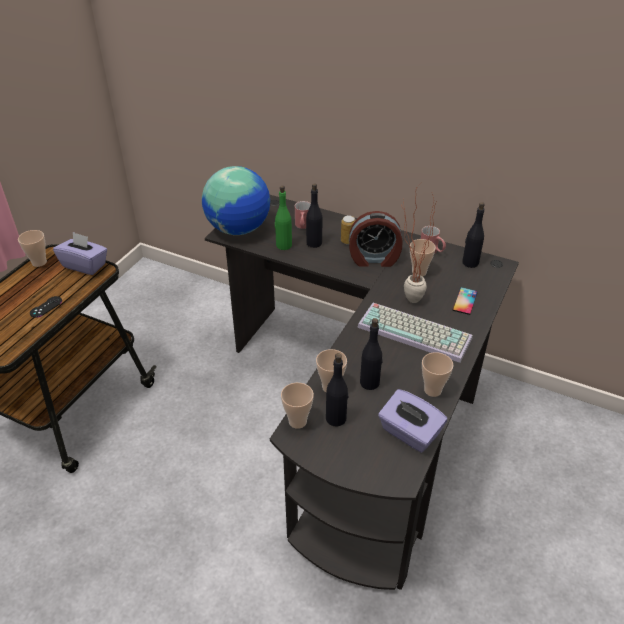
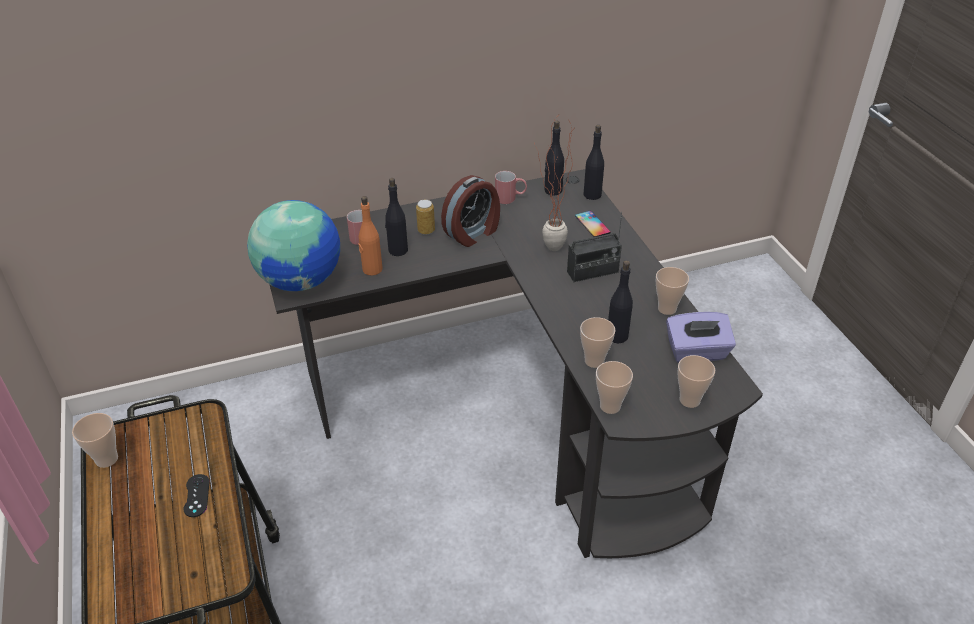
camera: 45 degrees left, 0 degrees up
purple tissue box [53,232,107,275] -> none
green bottle [275,186,292,250] -> orange bottle [358,196,383,275]
black bottle [326,353,348,427] -> black bottle moved to [584,125,604,200]
keyboard [357,303,473,363] -> radio [567,212,622,282]
cup [410,239,436,277] -> cup moved to [677,355,715,408]

